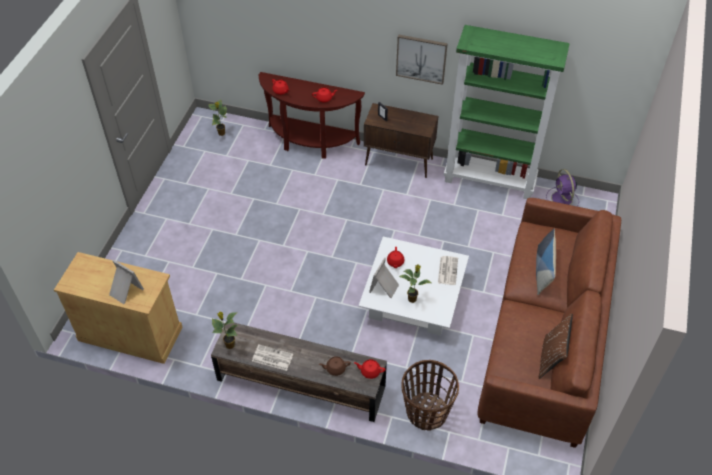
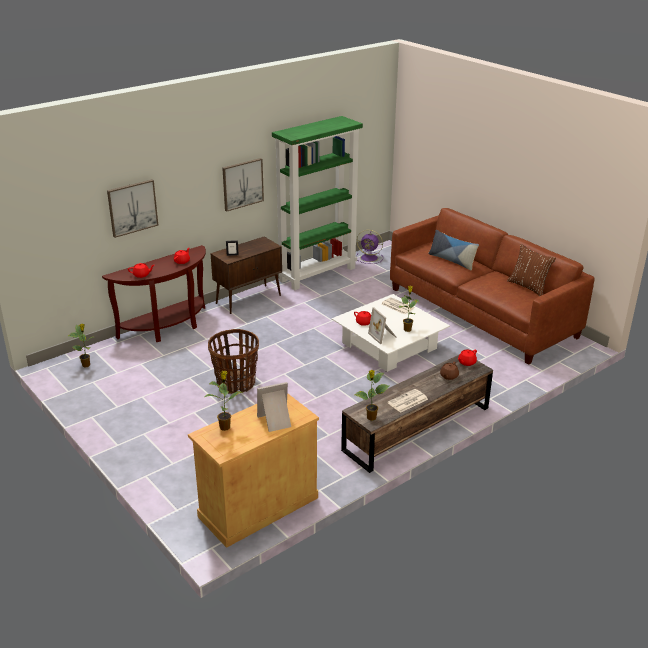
camera: 55 degrees left, 20 degrees down
basket [401,360,459,431] -> basket moved to [208,329,259,394]
none -> picture [107,179,158,238]
none -> potted plant [205,371,243,431]

